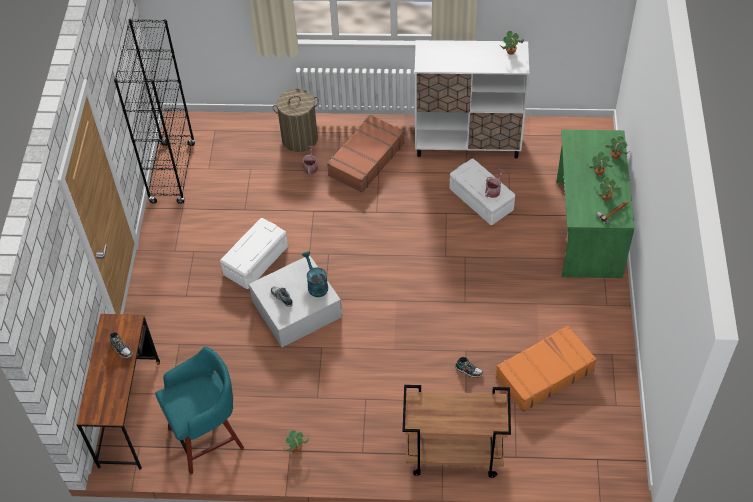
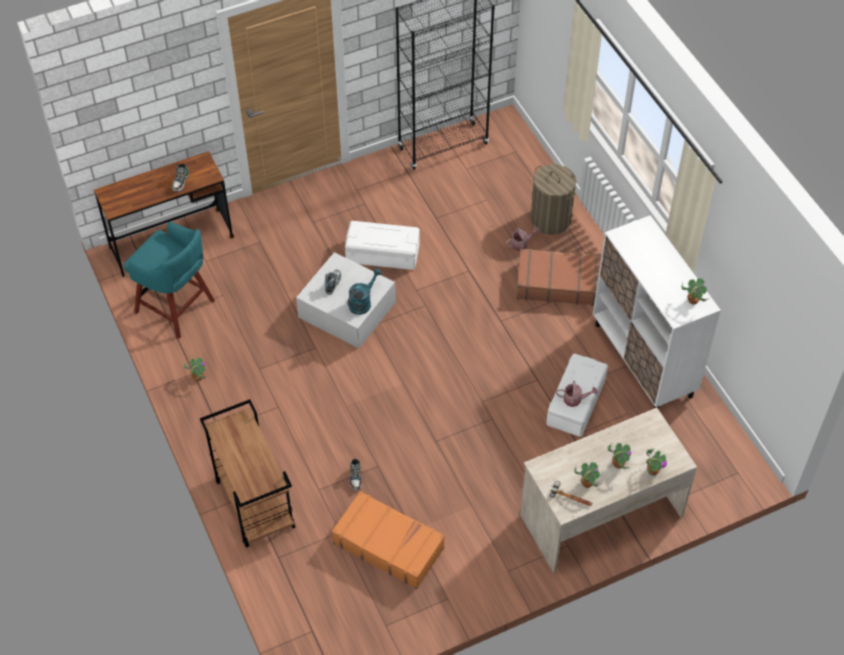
camera: 60 degrees right, 0 degrees up
green desk [557,130,635,278] -> beige desk [520,408,697,573]

